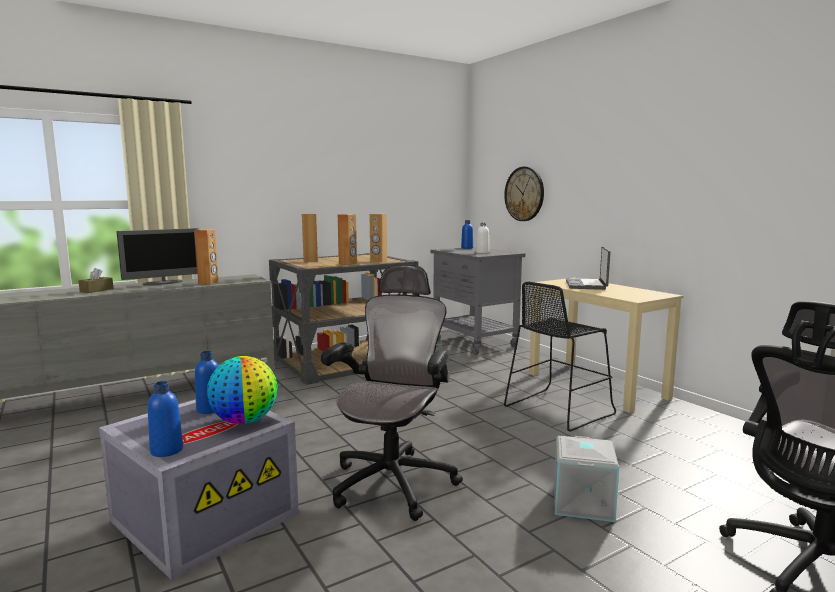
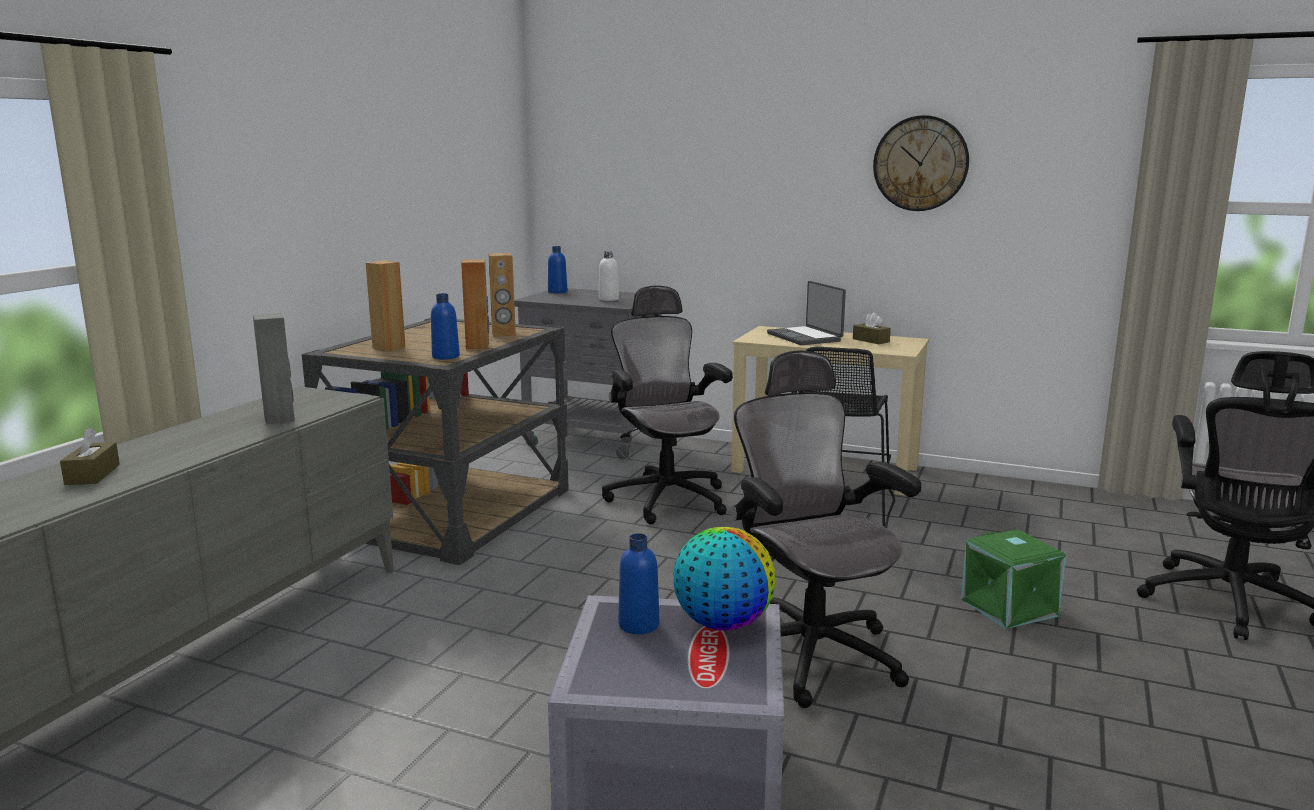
camera: 35 degrees left, 5 degrees up
monitor [117,228,199,285] -> none
blue bottle [147,381,183,457] -> blue bottle moved to [431,293,460,360]
brown speaker [194,229,219,285] -> grey speaker [253,313,295,424]
wall clock [504,167,544,221] -> wall clock moved to [873,115,969,211]
grey storage box [554,436,619,522] -> green storage box [961,529,1066,629]
none -> office chair [602,286,733,524]
none -> brown tissue box [853,312,891,344]

